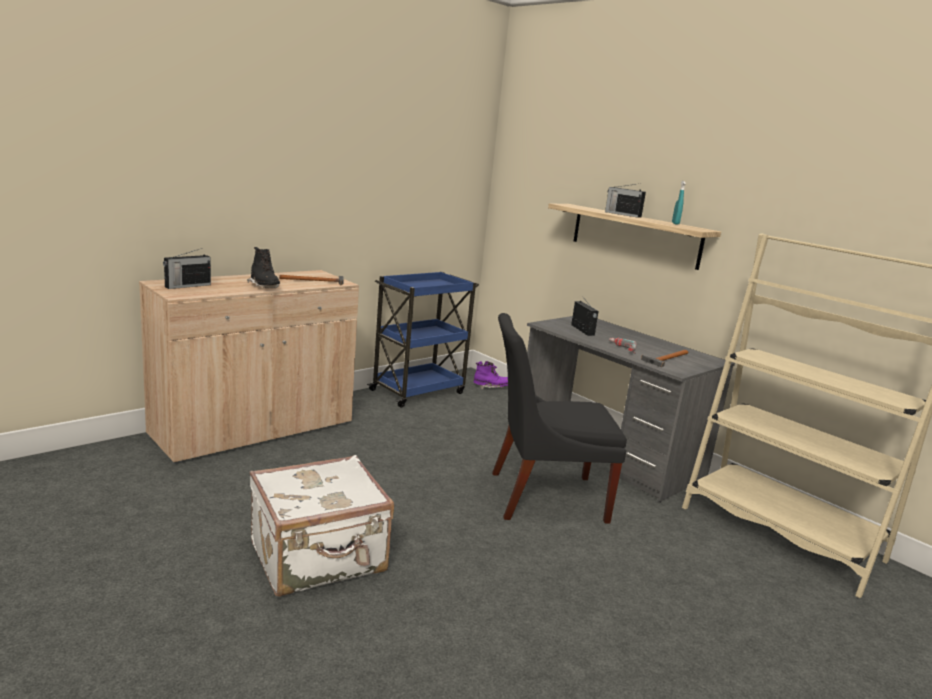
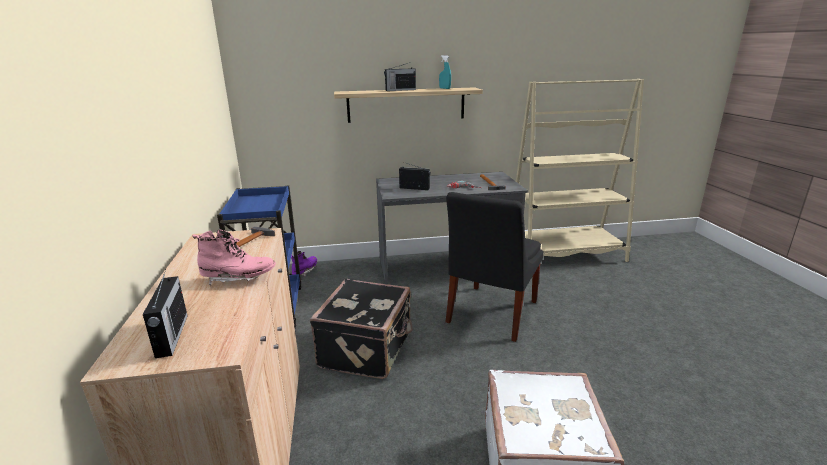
camera: 55 degrees left, 5 degrees up
black boot [247,247,280,289] -> pink boot [192,230,276,286]
none -> black suitcase [310,279,413,379]

